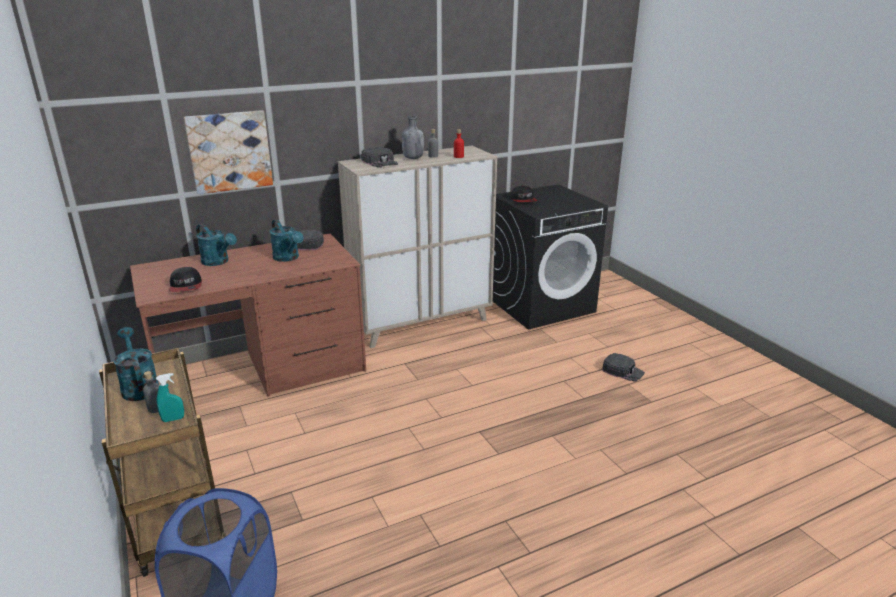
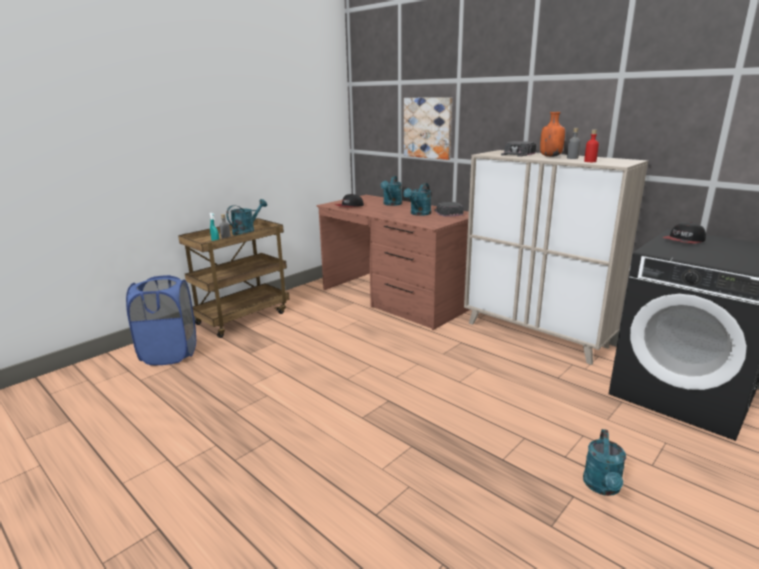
camera: 70 degrees right, 5 degrees down
grey bottle [402,116,424,159] -> orange bottle [540,112,565,157]
black cap [602,353,645,382] -> turquoise watering can [583,429,626,496]

